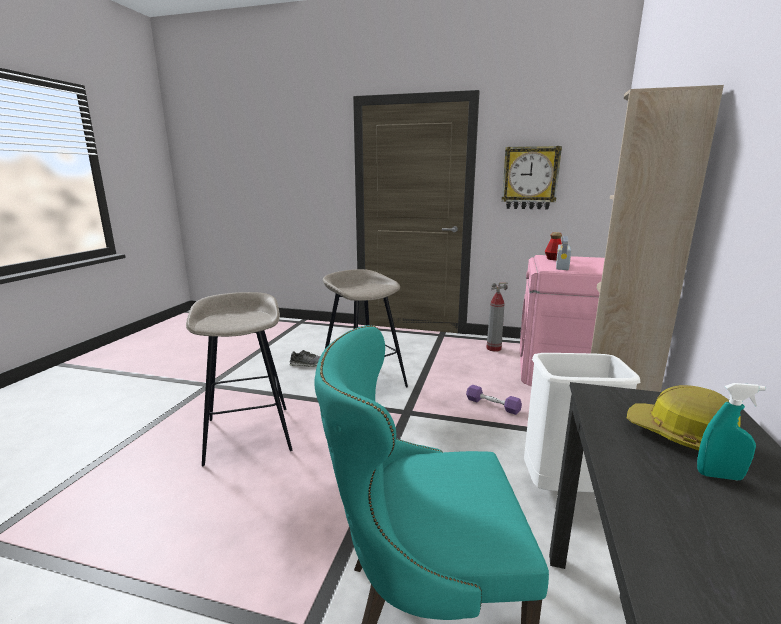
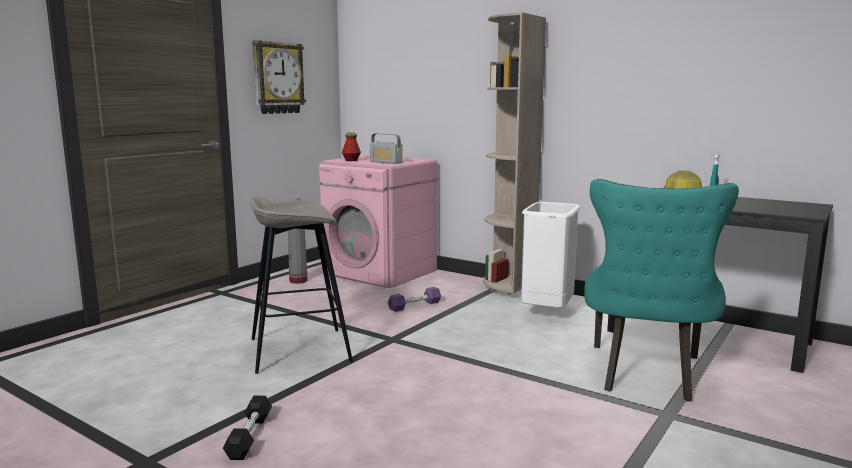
camera: 70 degrees left, 5 degrees down
grey stool [186,292,292,466] -> none
shoe [289,350,320,367] -> none
none -> black dumbbell [223,396,272,460]

